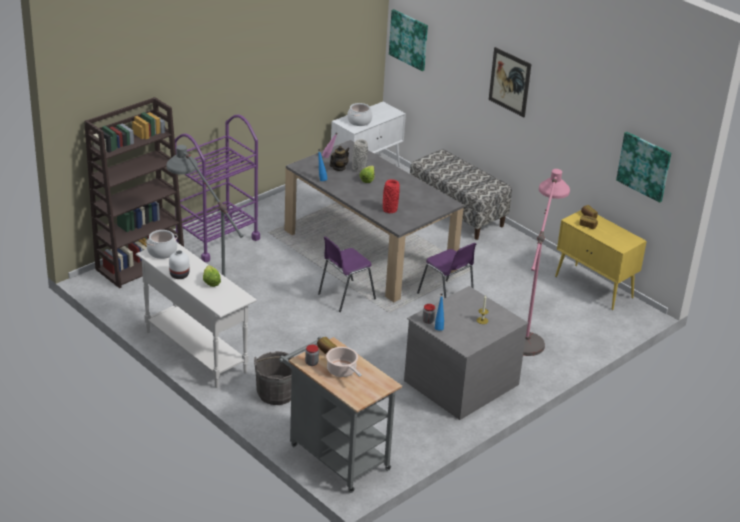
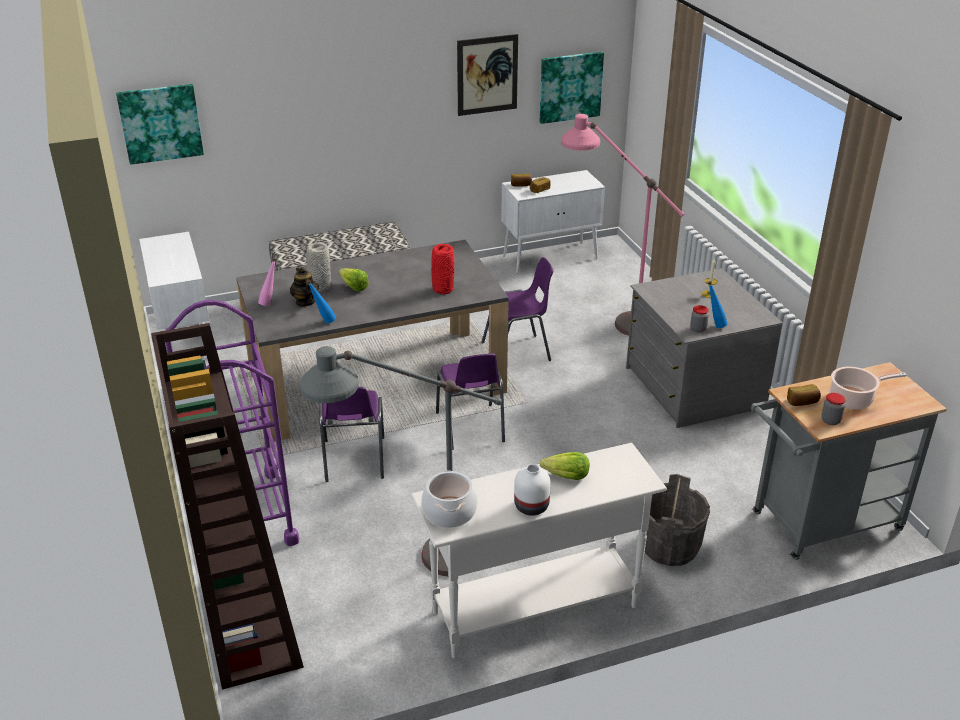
camera: 65 degrees left, 0 degrees up
cooking pot [347,103,372,126] -> none
picture [489,47,531,117] -> picture moved to [457,34,518,116]
yellow cabinet [555,210,647,310] -> white cabinet [501,170,605,273]
none -> purple chair [319,387,384,482]

